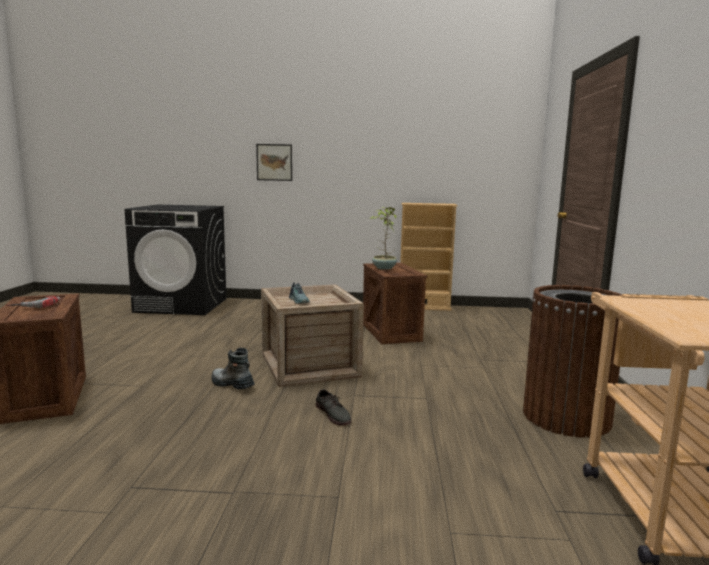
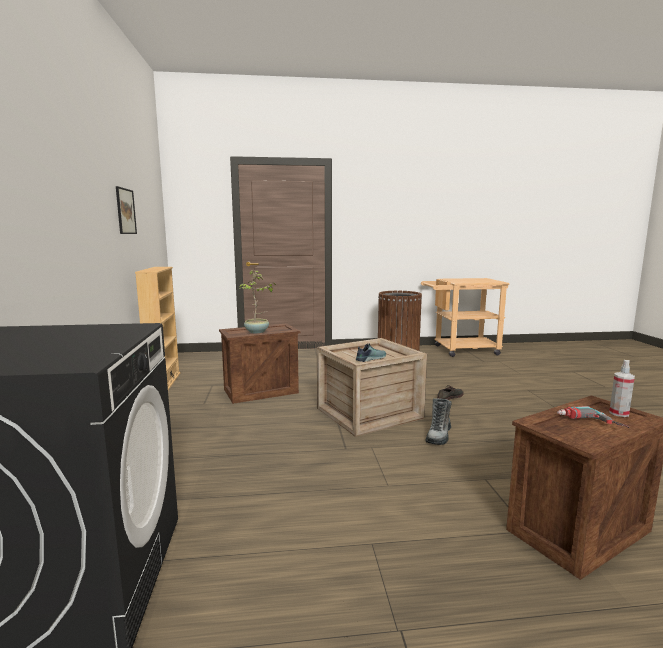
camera: 100 degrees left, 0 degrees up
picture [256,144,292,181] -> picture moved to [116,186,137,234]
none -> spray bottle [609,360,635,417]

